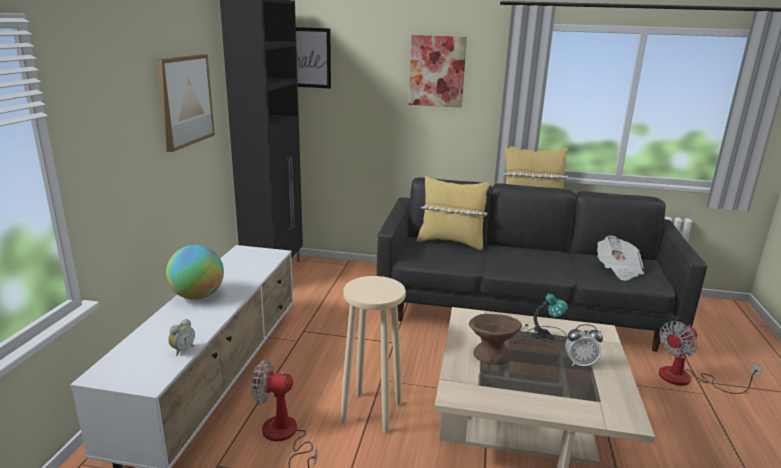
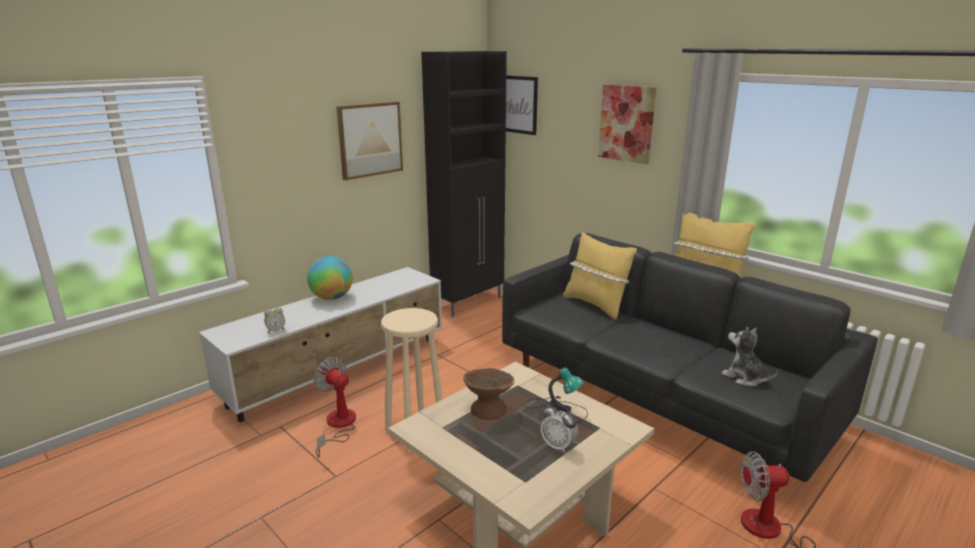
camera: 35 degrees right, 0 degrees up
newspaper [597,236,644,281] -> plush toy [721,327,778,387]

